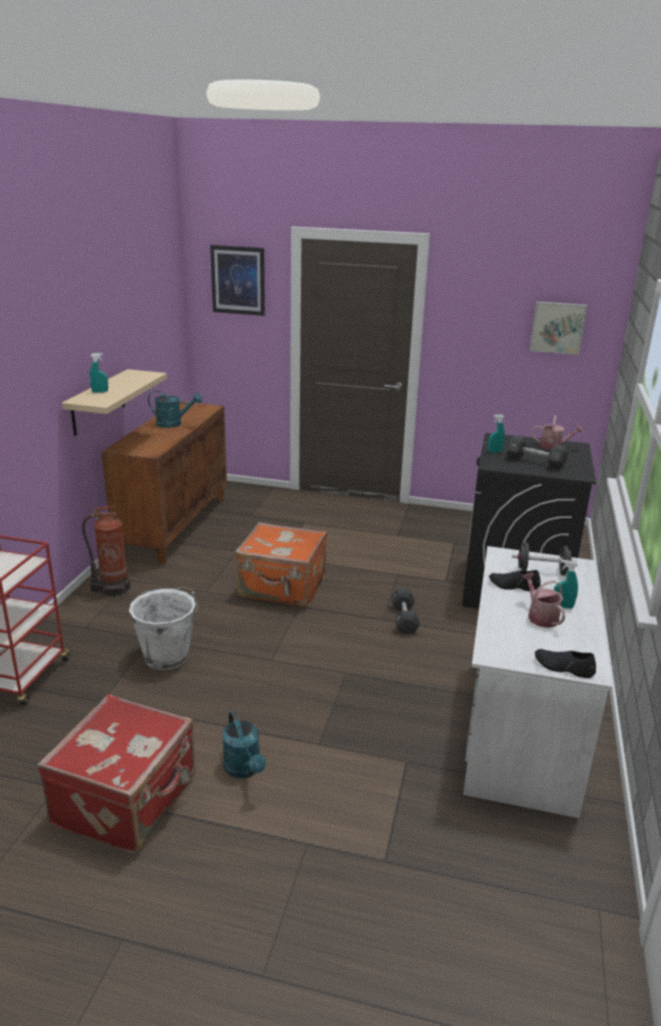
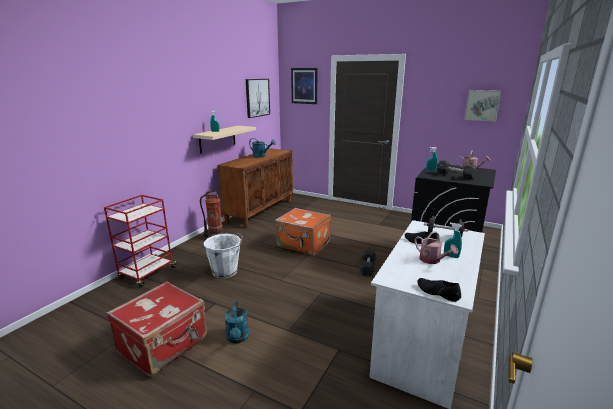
camera: 15 degrees right, 5 degrees down
watering can [522,573,565,628] -> watering can turned 150 degrees clockwise [415,231,458,264]
none -> picture [246,79,270,118]

